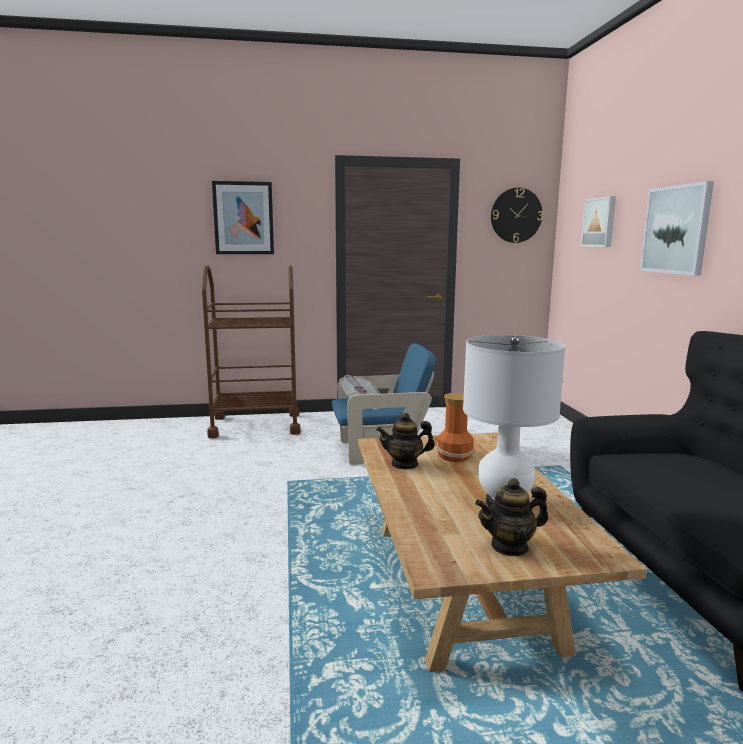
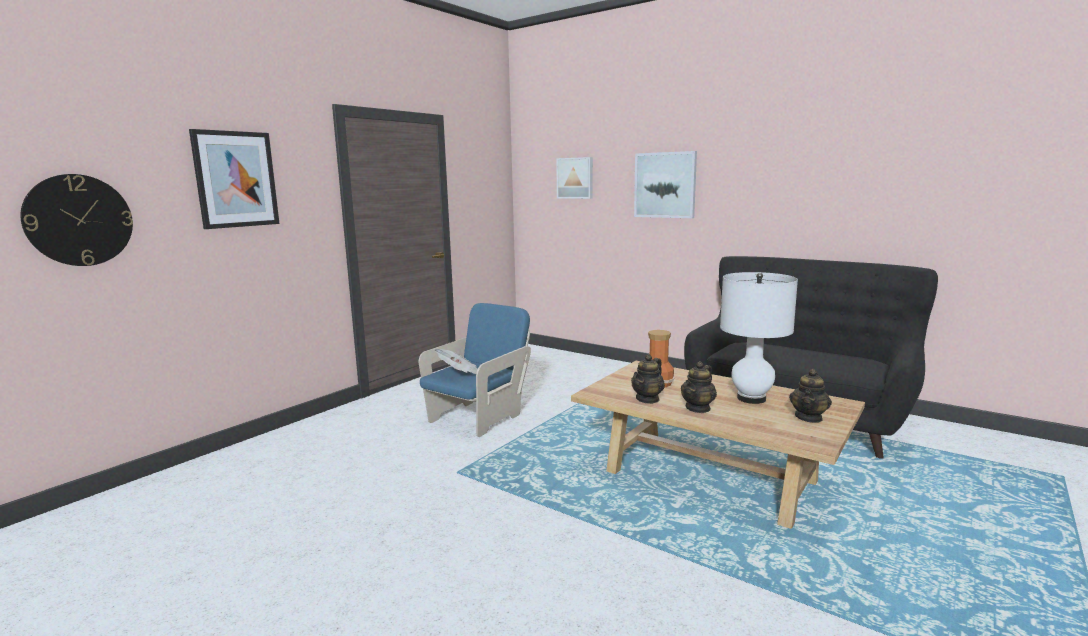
camera: 45 degrees left, 0 degrees up
brown cart [202,265,301,438] -> none
wall clock [491,188,543,243] -> wall clock moved to [20,174,133,266]
none -> teapot [681,361,717,413]

